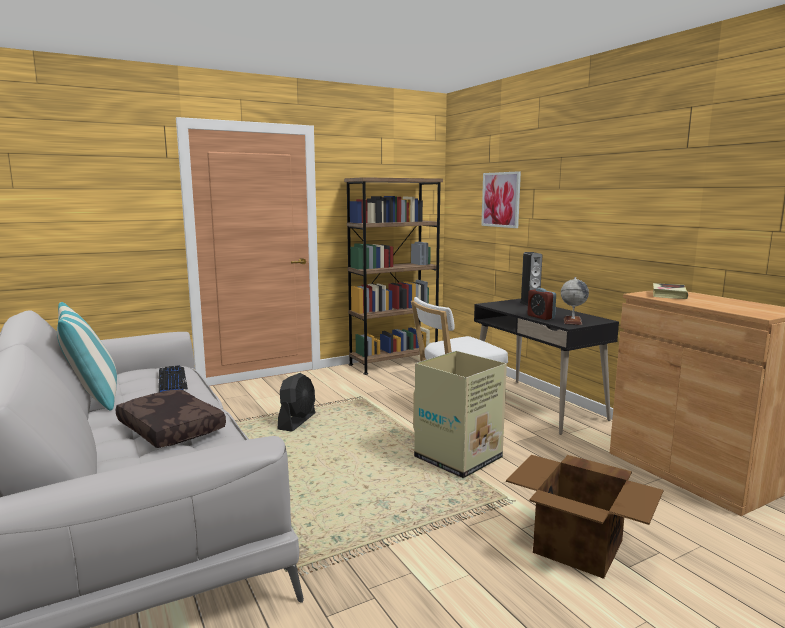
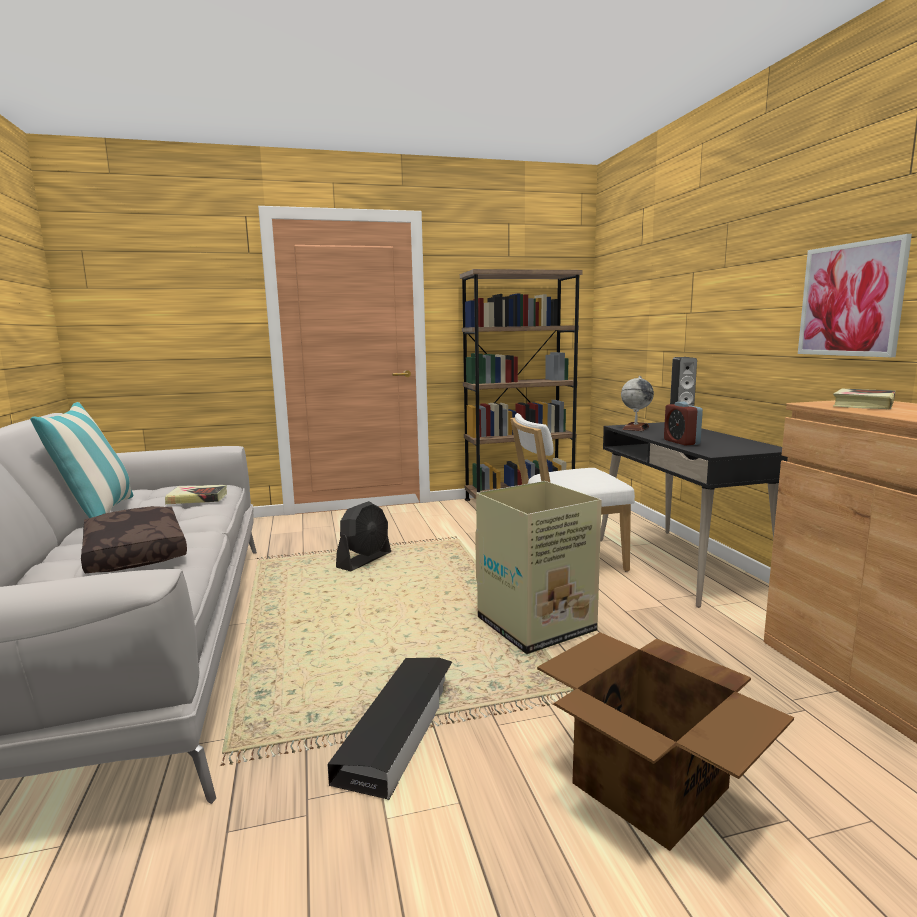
camera: 15 degrees right, 0 degrees up
keyboard [159,365,188,392] -> book [165,485,227,504]
picture [481,171,521,228] -> picture moved to [798,234,912,357]
globe [561,277,589,325] -> globe moved to [621,376,654,431]
none -> black storage box [327,657,452,800]

